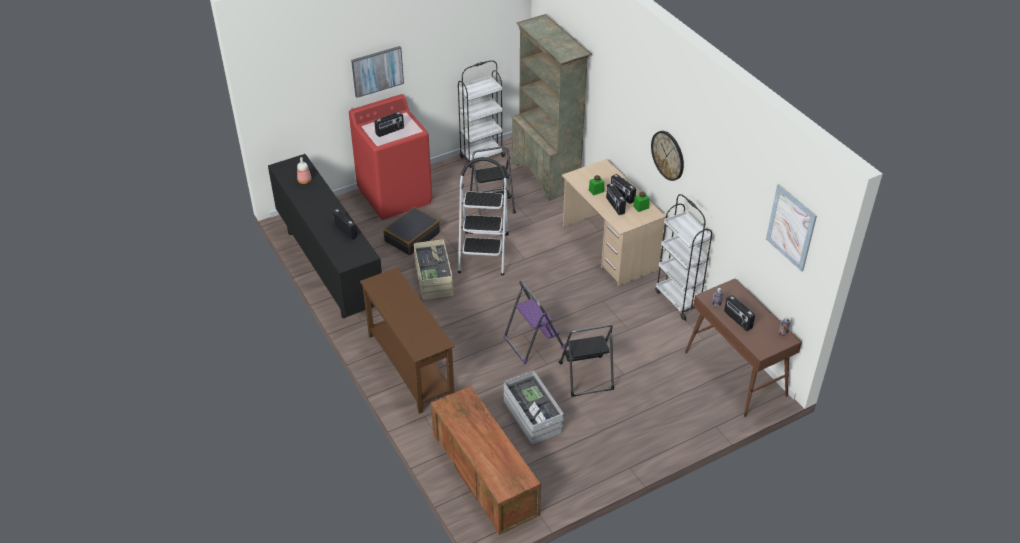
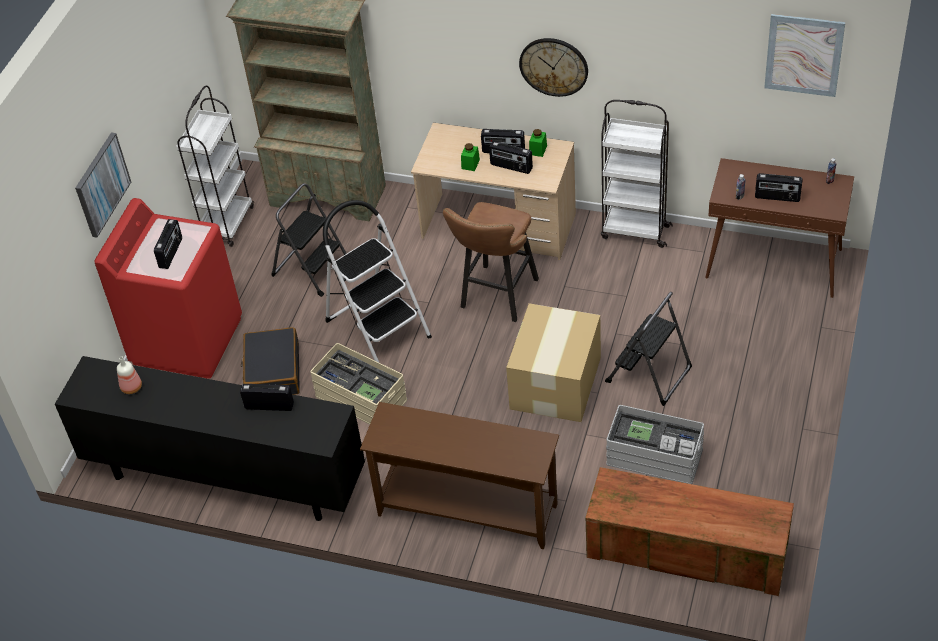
camera: 40 degrees left, 5 degrees up
purple step ladder [504,281,565,364] -> cardboard box [506,303,601,422]
none -> brown stool [443,202,539,322]

